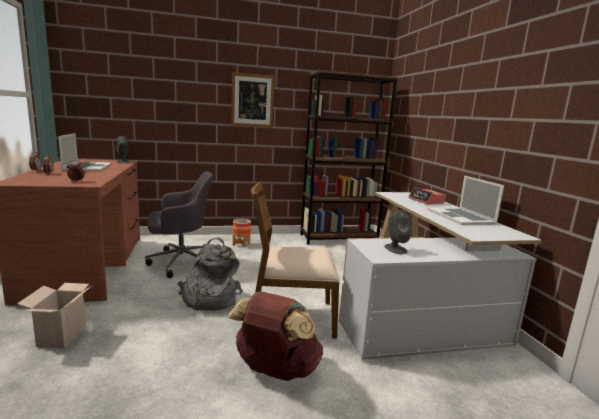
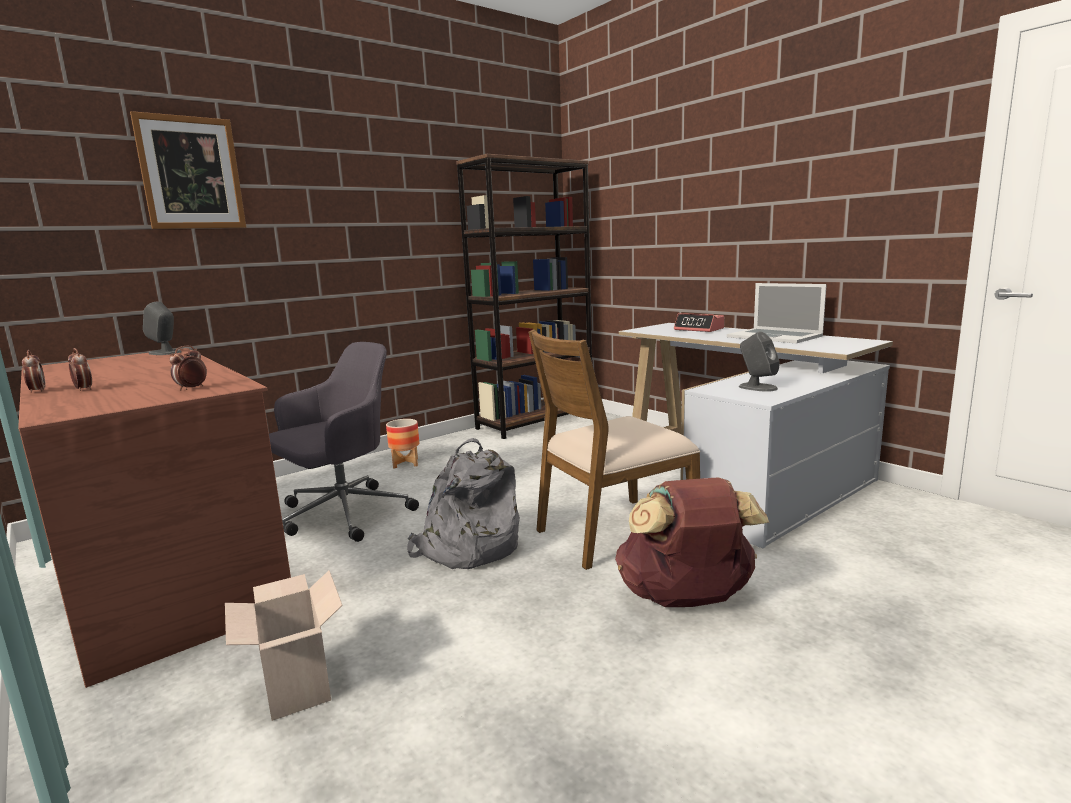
camera: 25 degrees left, 0 degrees up
laptop [58,133,111,171] -> none
picture [231,72,274,128] -> picture moved to [130,111,246,229]

